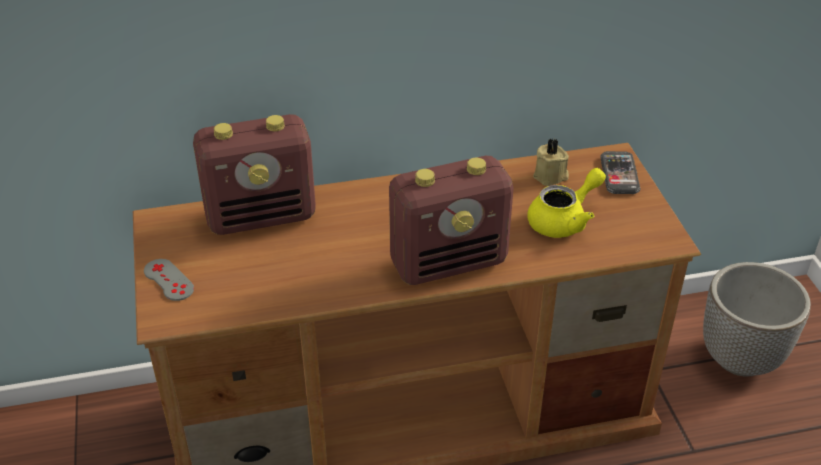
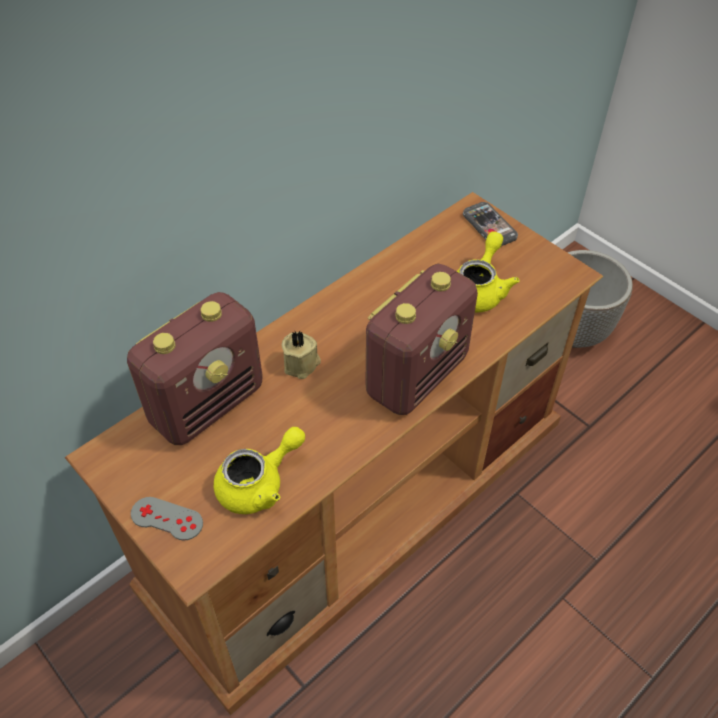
camera: 30 degrees left, 10 degrees up
beige candle [533,138,569,186] -> beige candle moved to [282,331,321,379]
none -> yellow teapot [214,427,305,514]

